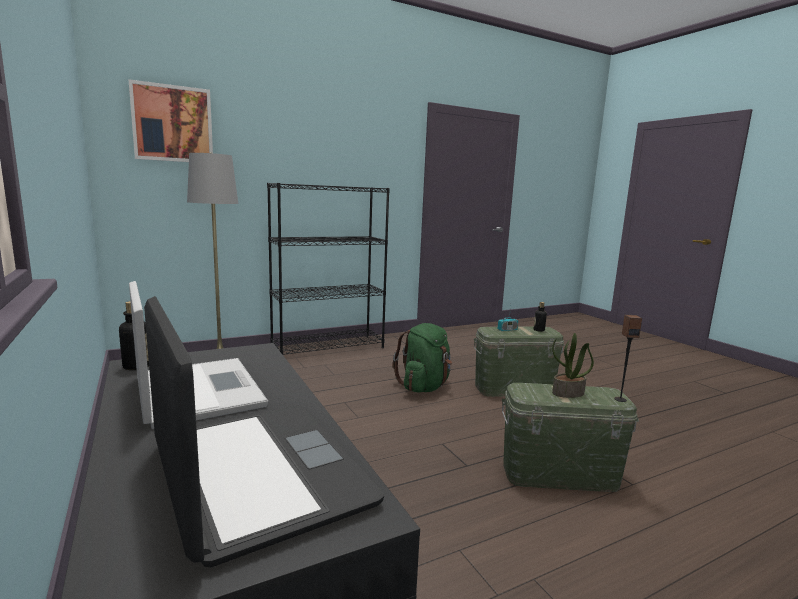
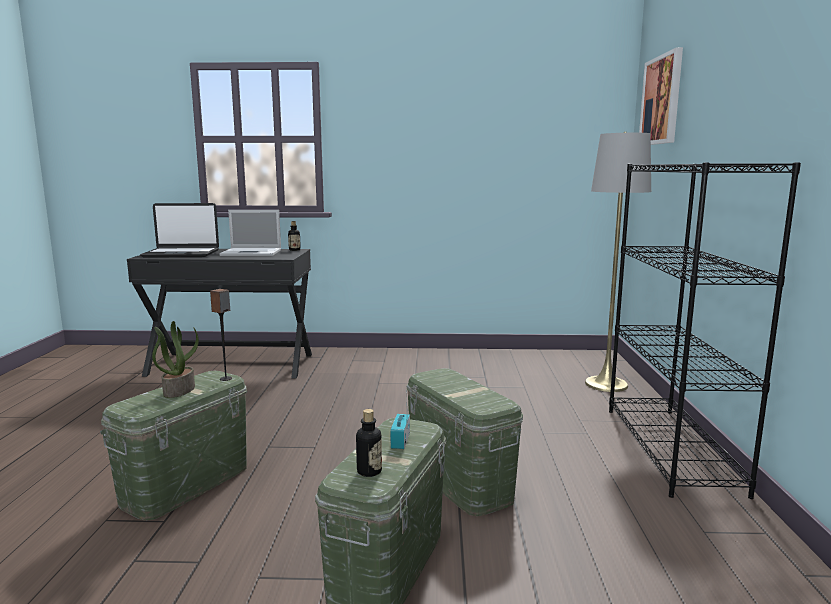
camera: 120 degrees right, 0 degrees up
green backpack [392,323,453,393] -> green storage box [407,368,523,517]
speaker [614,315,642,402] -> speaker moved to [210,289,232,381]

